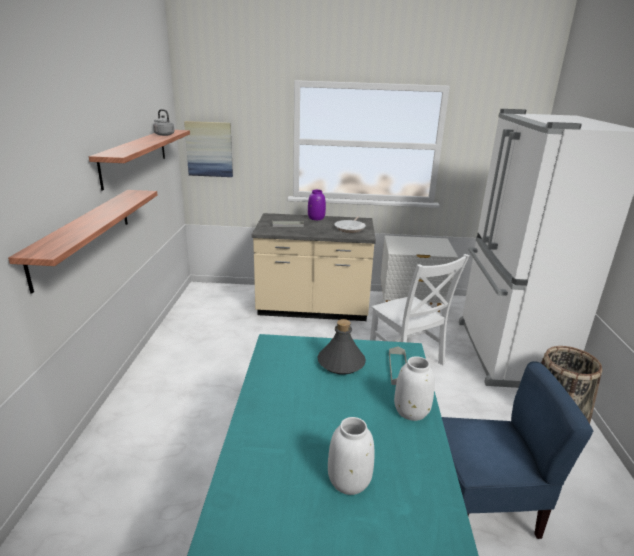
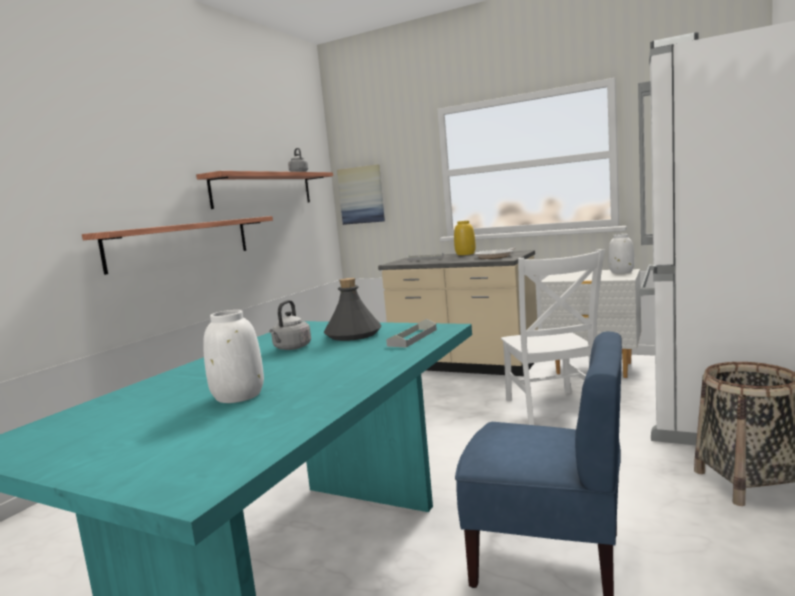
camera: 25 degrees right, 15 degrees down
purple vase [308,190,326,220] -> yellow vase [454,221,476,255]
white vase [394,356,435,421] -> white vase moved to [608,234,634,273]
none -> grey kettle [269,300,311,350]

